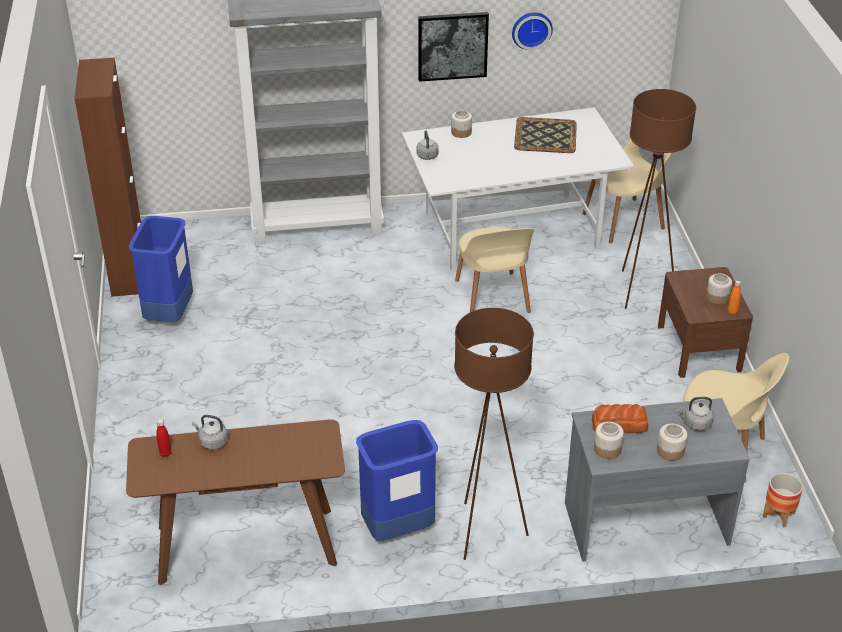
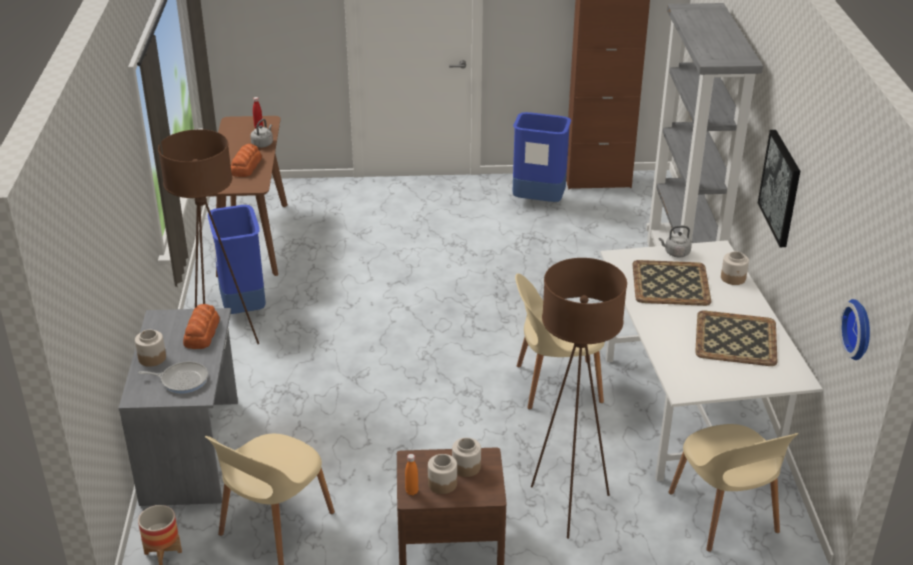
camera: 95 degrees right, 5 degrees down
wall clock [512,13,553,50] -> wall clock moved to [839,299,870,360]
jar [594,422,624,459] -> jar moved to [452,438,481,477]
grey kettle [677,397,714,431] -> frying pan [139,361,208,393]
none -> bread [231,144,262,177]
none -> tray [632,260,711,306]

